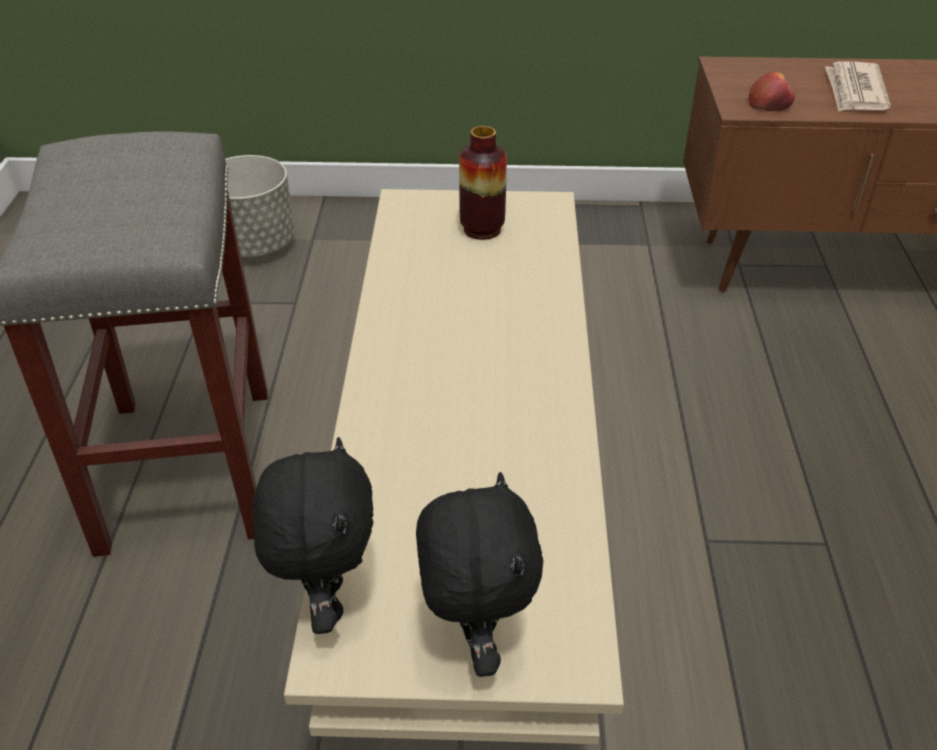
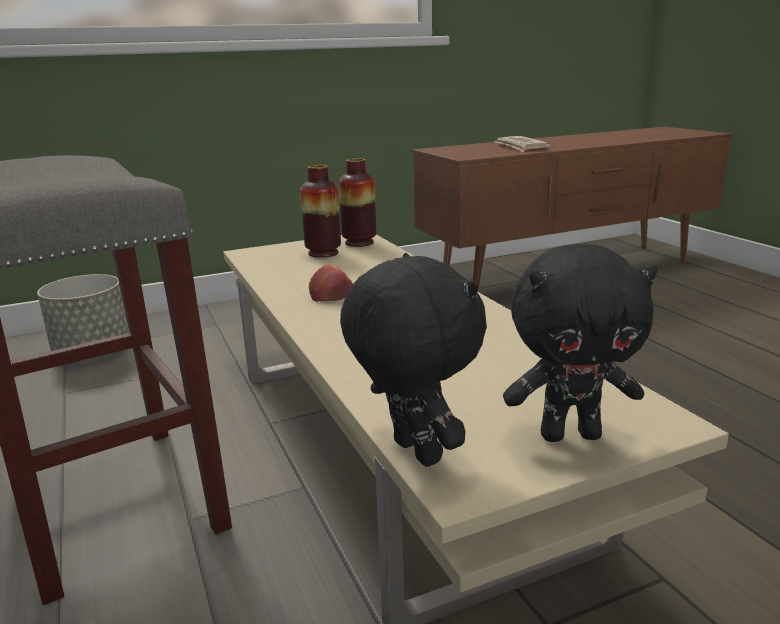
camera: 25 degrees left, 20 degrees down
black plush toy [416,472,543,677] -> black plush toy turned 120 degrees clockwise [503,243,658,442]
apple [749,72,795,111] -> apple moved to [309,265,353,302]
none -> vase [339,158,376,247]

